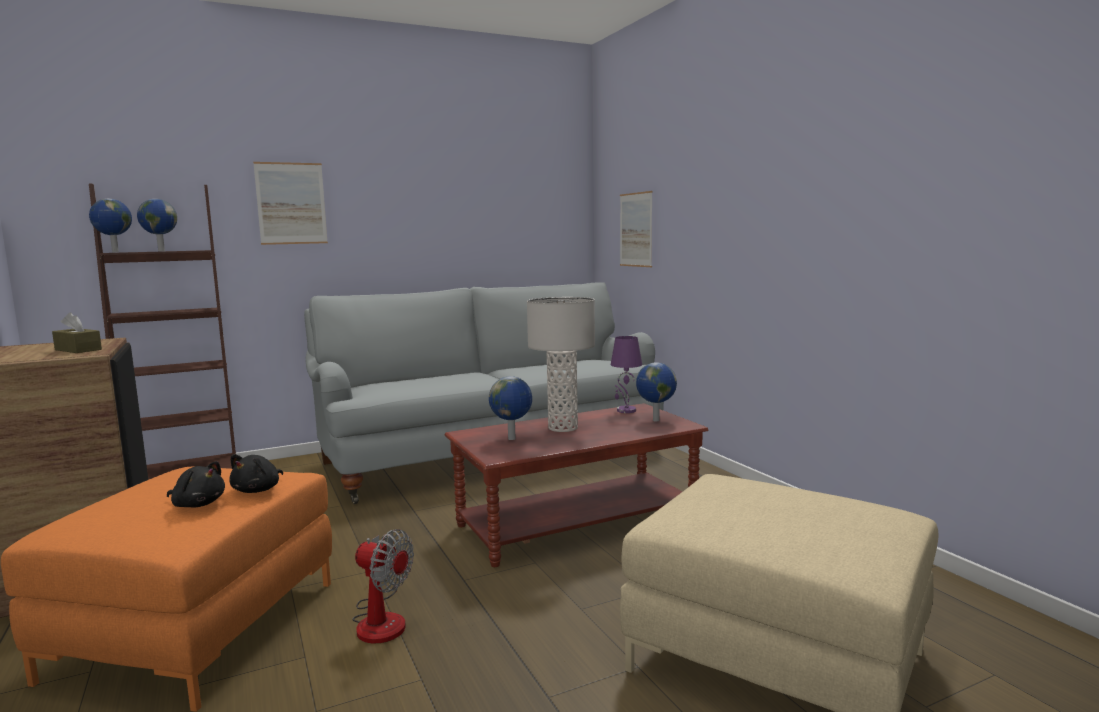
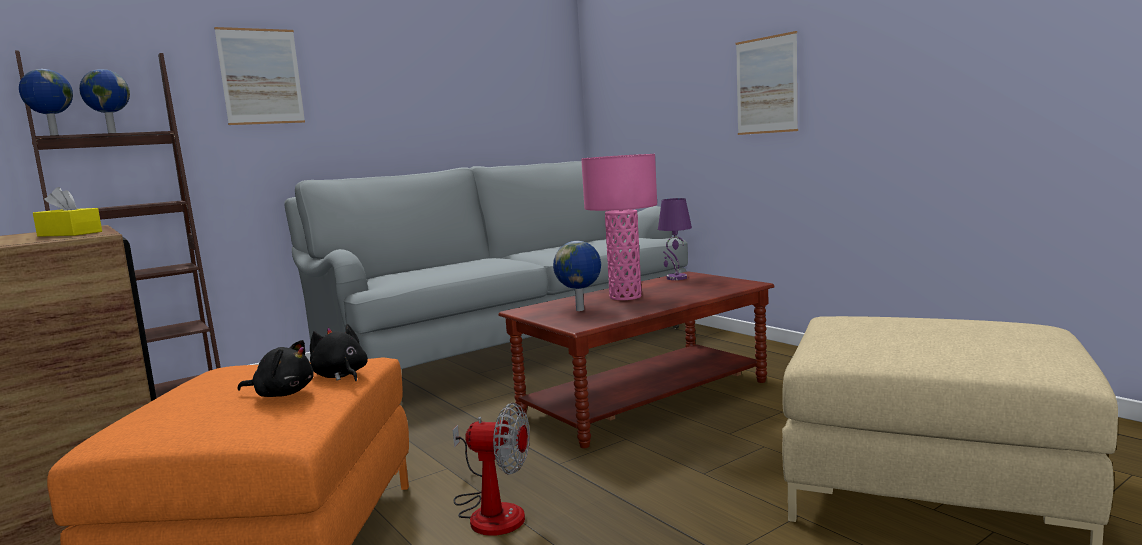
camera: 10 degrees left, 0 degrees up
brown tissue box [52,312,102,353] -> yellow tissue box [33,187,102,237]
black plush toy [229,454,283,493] -> black plush toy turned 135 degrees clockwise [310,324,368,381]
white table lamp [527,297,595,432] -> pink table lamp [581,154,657,300]
picture [620,191,653,267] -> picture moved to [736,31,798,135]
globe [636,362,677,421] -> none

